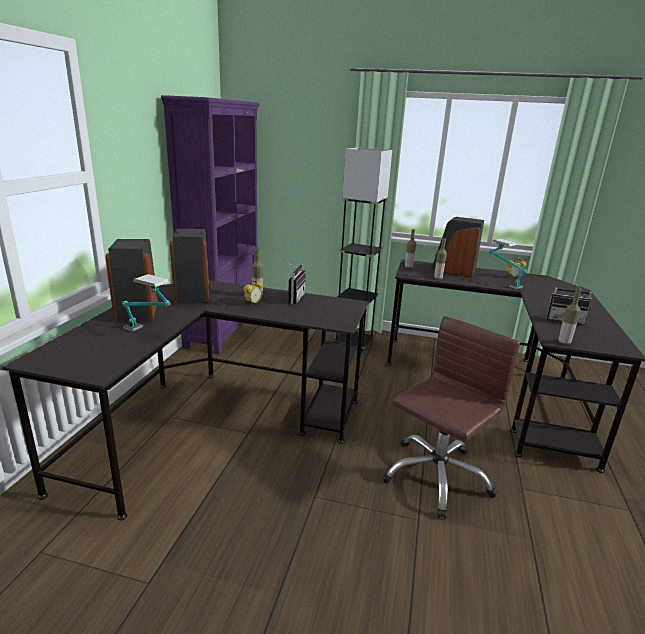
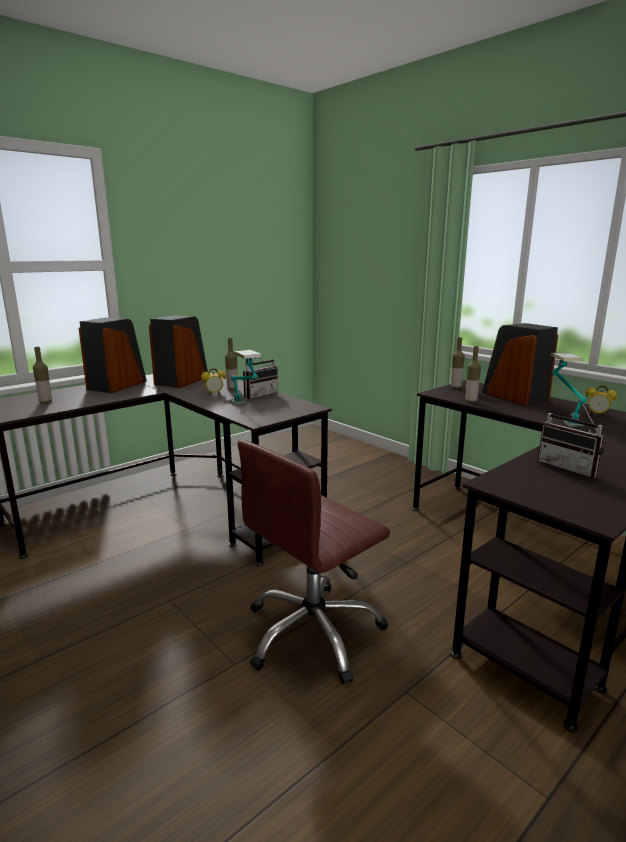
camera: 35 degrees right, 5 degrees down
table lamp [122,274,171,332] -> table lamp moved to [229,350,262,405]
purple bookcase [161,95,260,355] -> none
grey floor lamp [333,147,392,353] -> none
brown office chair [382,316,520,519] -> brown office chair turned 150 degrees clockwise [238,440,390,685]
bottle [558,290,581,345] -> bottle moved to [33,347,52,403]

